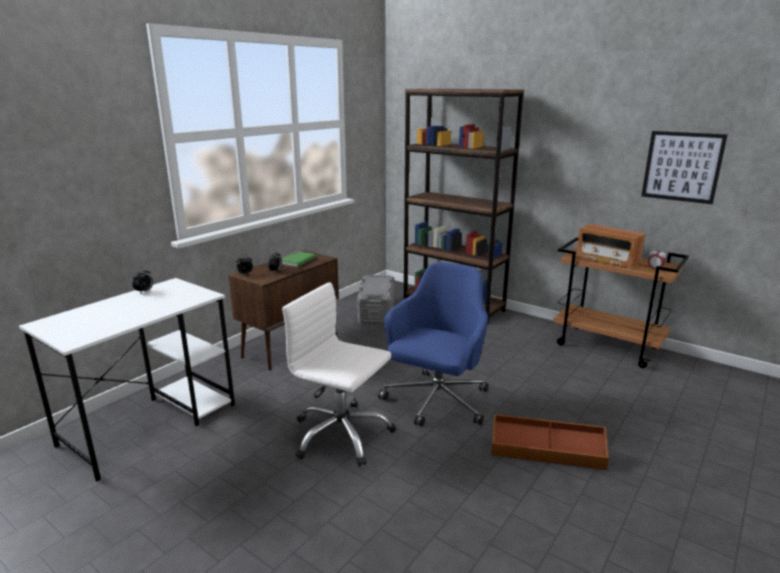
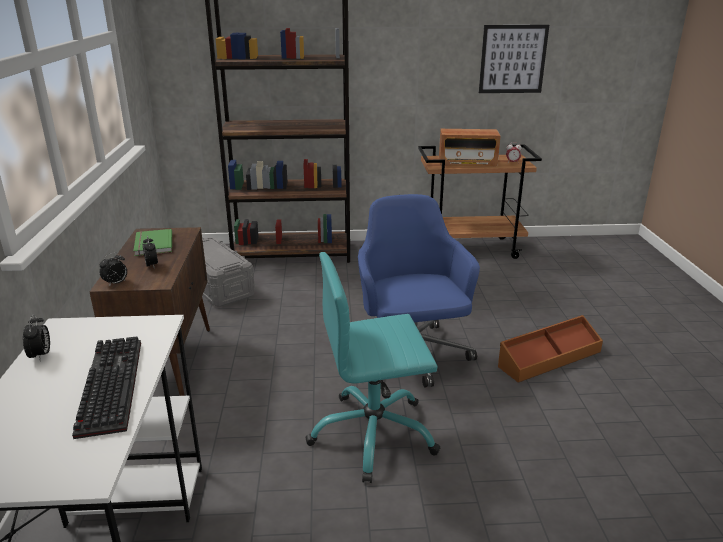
camera: 40 degrees left, 5 degrees up
white office chair [282,282,396,467] -> turquoise office chair [305,252,440,483]
none -> keyboard [72,337,141,439]

